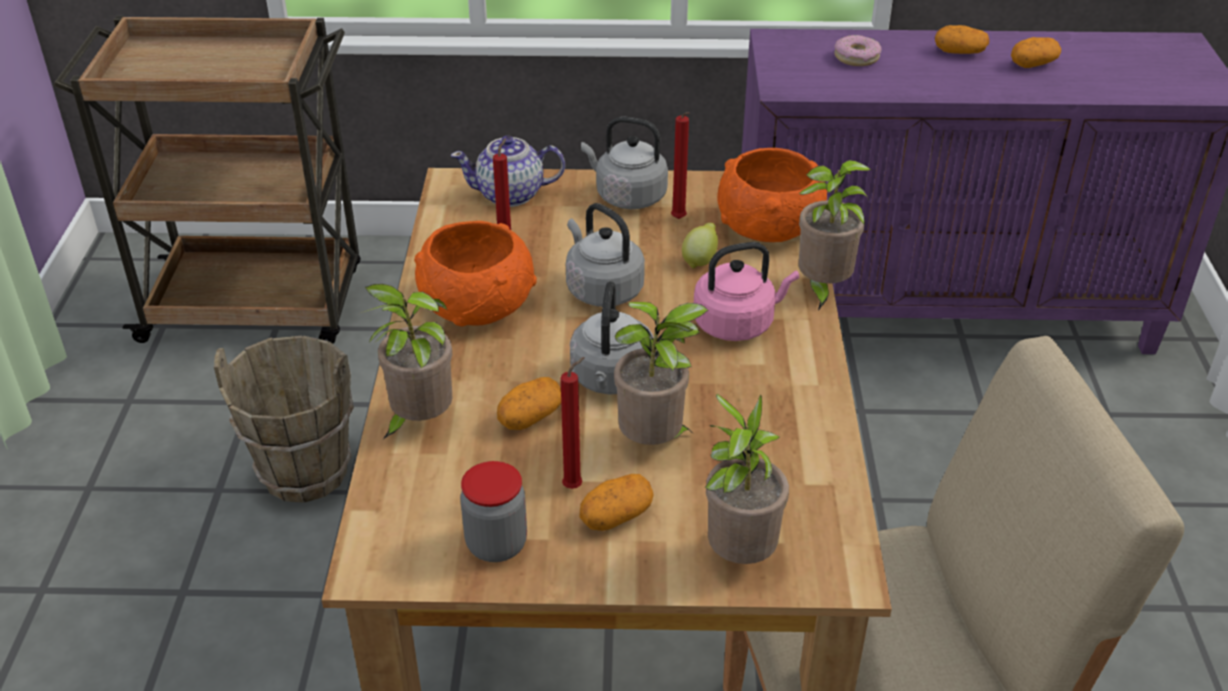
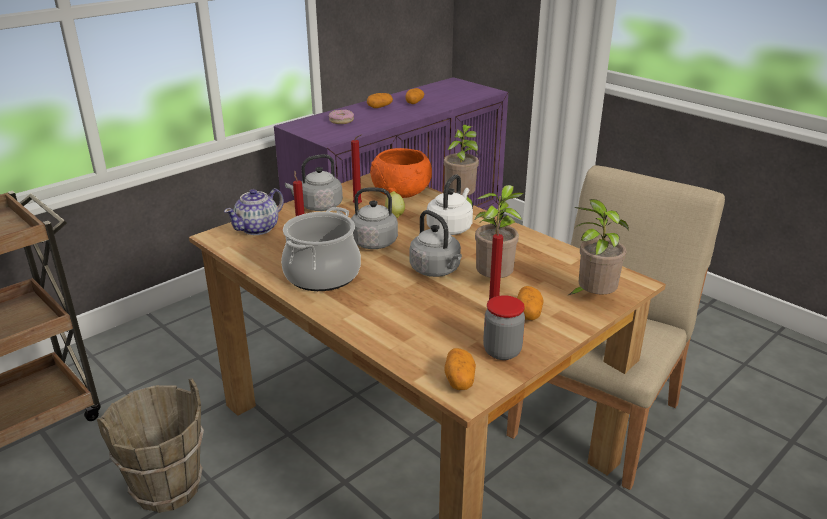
camera: 45 degrees left, 10 degrees down
potted plant [361,284,452,439] -> none
orange bowl [414,221,537,327] -> cooking pot [281,207,361,291]
potato [497,377,561,430] -> potato moved to [445,348,476,390]
pink kettle [694,242,799,341] -> white kettle [427,174,473,235]

